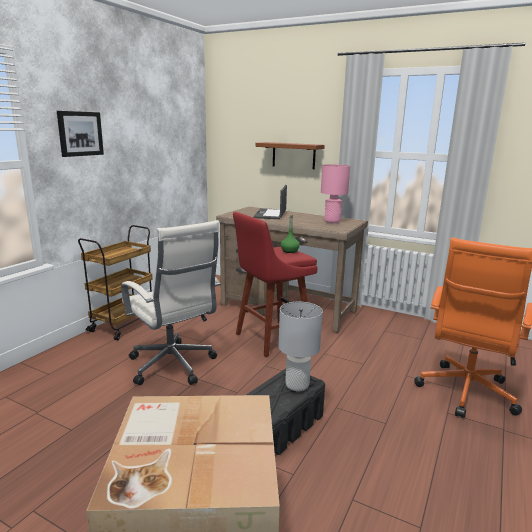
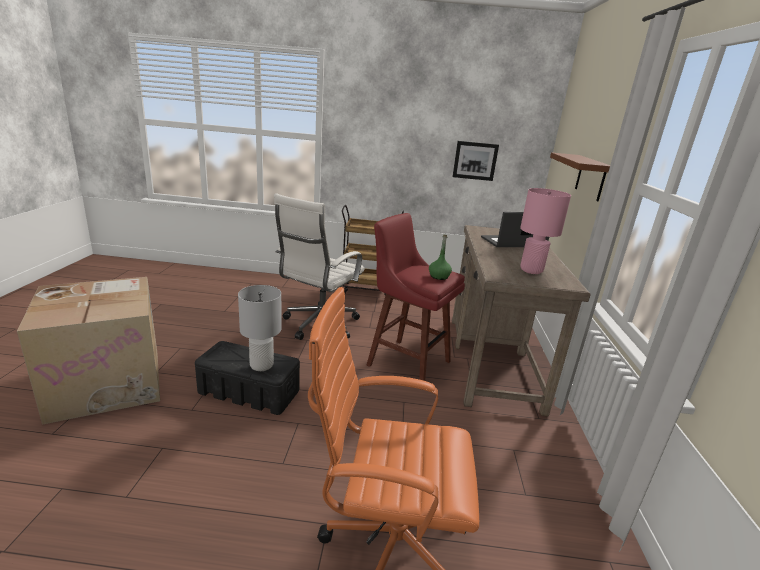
camera: 65 degrees right, 5 degrees up
picture [57,111,104,157] -> picture moved to [452,141,499,181]

